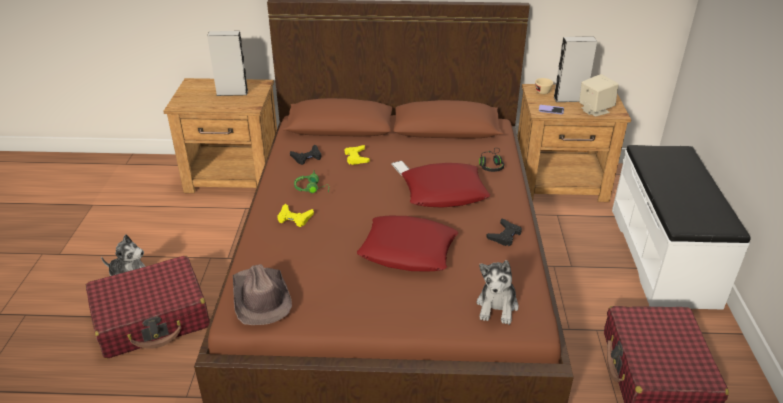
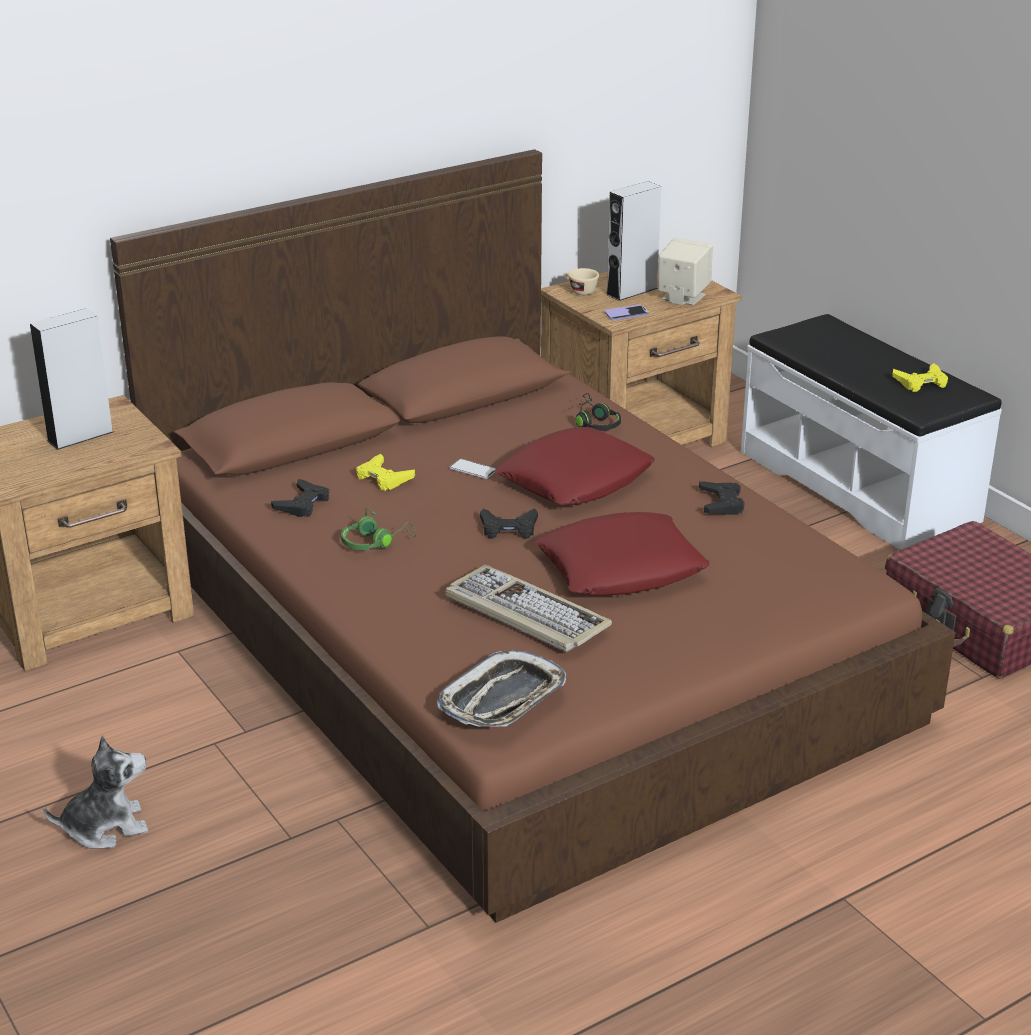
camera: 35 degrees left, 5 degrees down
red suitcase [86,256,210,359] -> none
brown hat [233,264,292,325] -> tray [437,650,566,727]
yellow game controller [277,204,314,227] -> yellow game controller moved to [892,363,948,392]
plush toy [477,260,519,325] -> none
none -> keyboard [446,565,612,652]
none -> black game controller [480,508,538,539]

